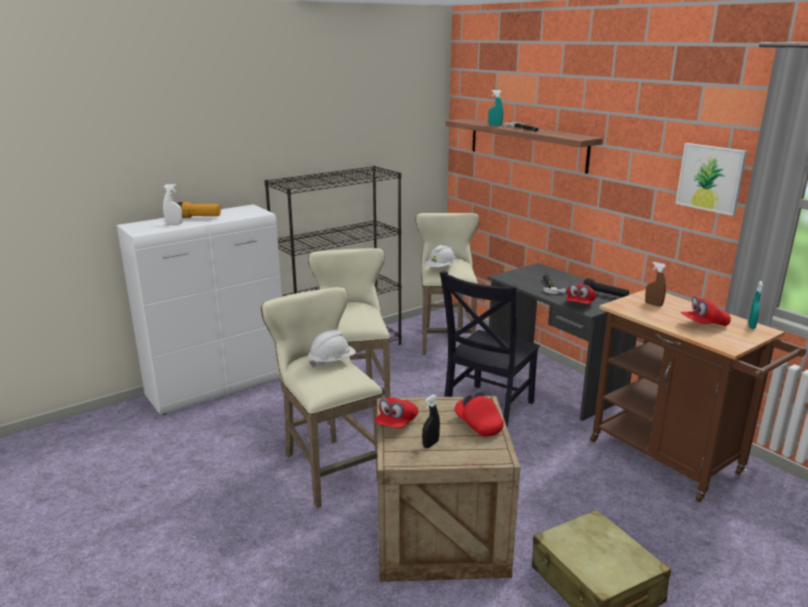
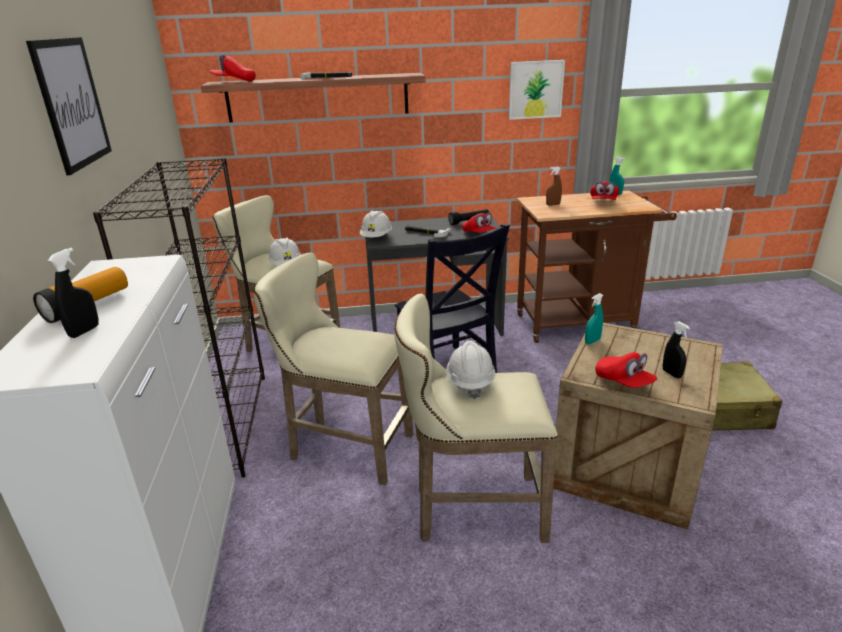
camera: 60 degrees left, 5 degrees up
white spray bottle [163,184,183,225] -> black spray bottle [48,248,99,338]
red cap [455,390,504,437] -> red cap moved to [210,55,256,82]
turquoise spray bottle [488,90,503,126] -> turquoise spray bottle moved to [585,293,603,344]
none -> picture [26,37,112,175]
none -> white hard hat [360,211,392,237]

